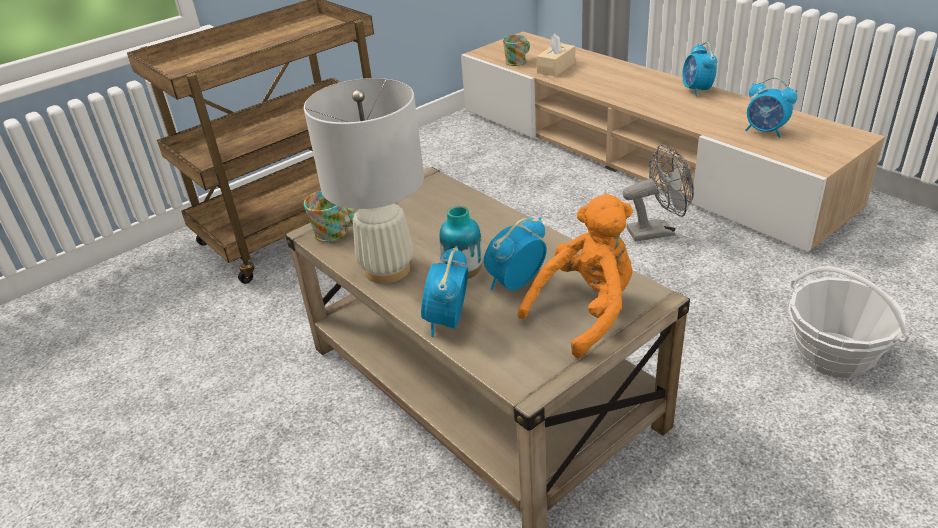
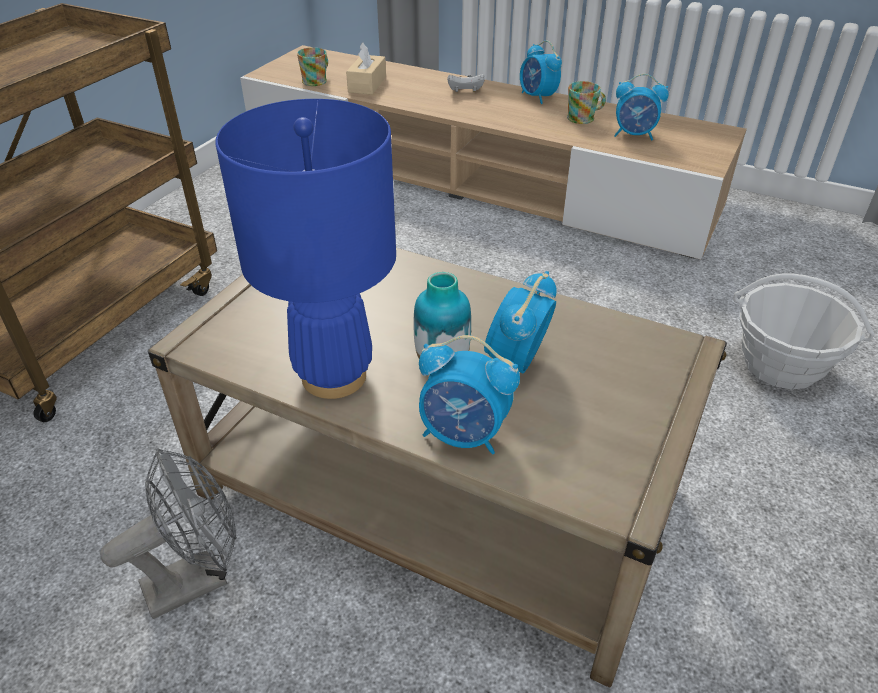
camera: 25 degrees left, 5 degrees up
white table lamp [304,78,424,284] -> blue table lamp [215,99,396,399]
mug [304,191,355,242] -> mug moved to [567,81,606,124]
alarm clock [421,246,468,337] -> alarm clock turned 60 degrees counterclockwise [419,335,520,455]
orange plush toy [518,194,633,358] -> none
grey fan [623,144,694,241] -> grey fan moved to [100,449,237,619]
none -> white game controller [447,74,485,92]

